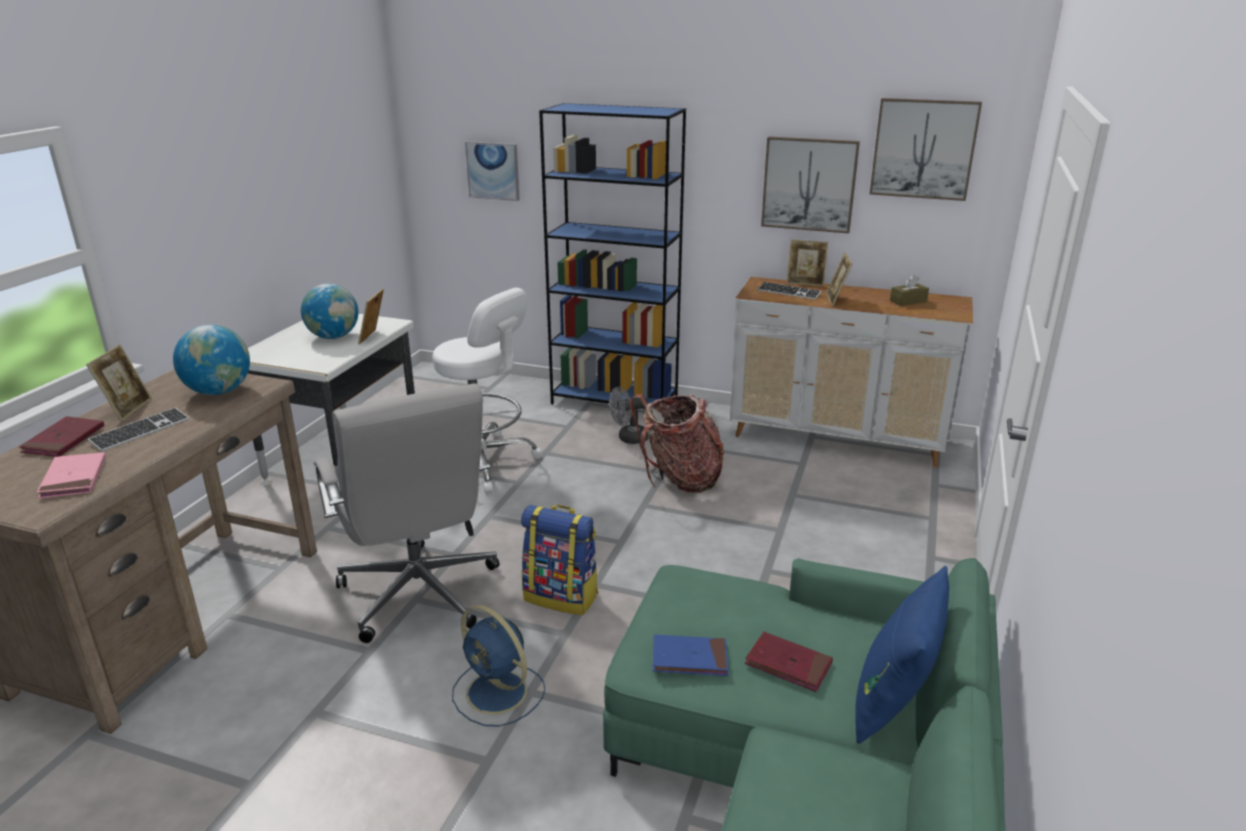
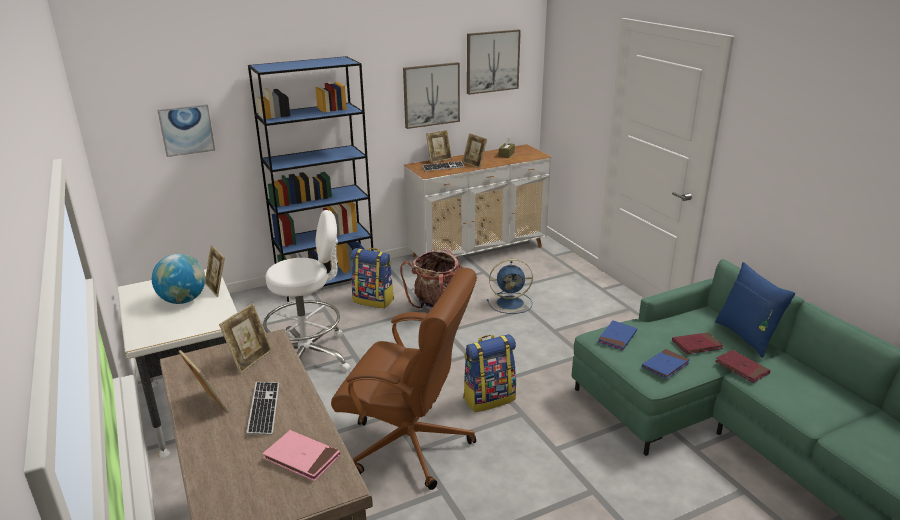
camera: 45 degrees left, 0 degrees up
red book [19,416,104,457] -> red book moved to [715,350,770,383]
globe [173,325,250,395] -> picture frame [219,303,272,374]
grey office chair [314,383,499,643] -> brown office chair [331,268,477,490]
blue fan [452,605,545,727] -> blue fan moved to [487,259,533,314]
grey fan [609,387,649,444] -> backpack [351,248,394,308]
none -> blue book [598,320,637,351]

